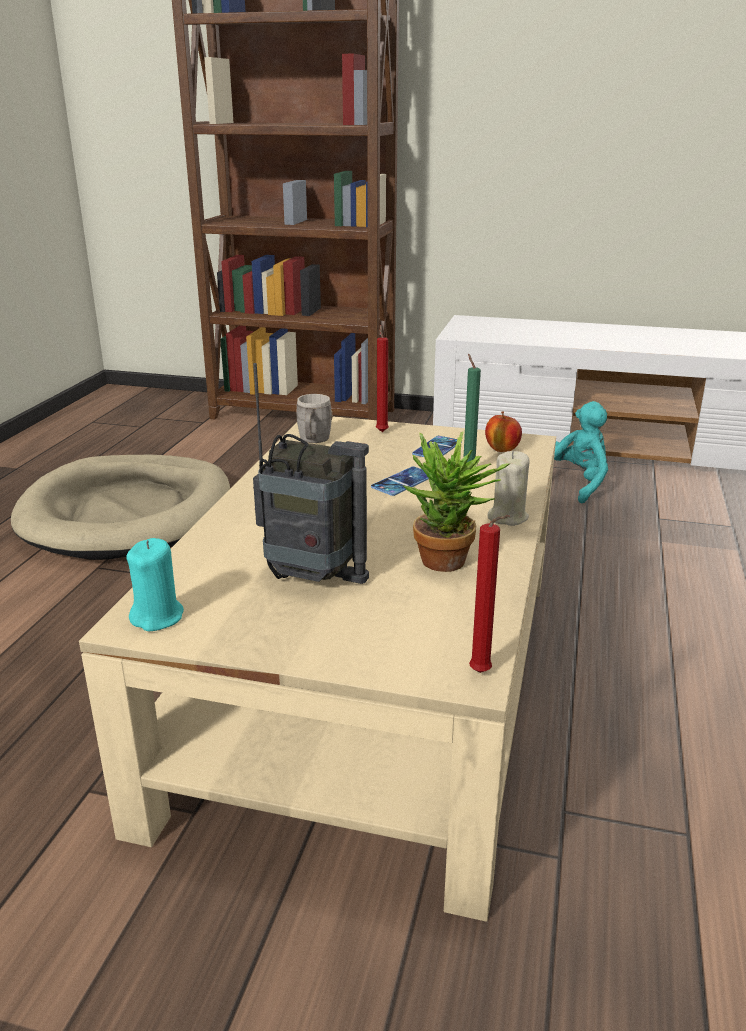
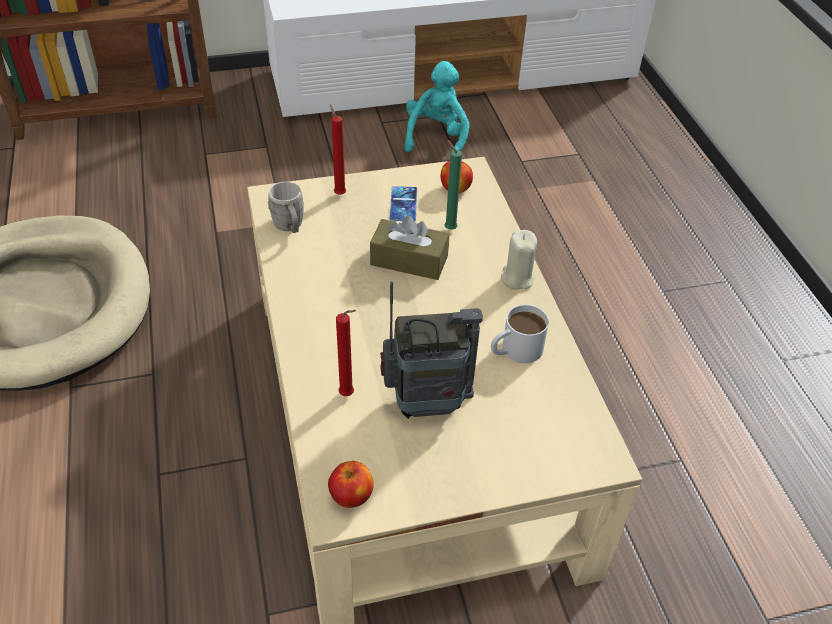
camera: 30 degrees left, 20 degrees up
turquoise candle [127,538,184,631] -> apple [328,461,374,508]
phone [371,467,429,496] -> brown tissue box [370,216,449,280]
potted plant [403,432,510,572] -> white mug [491,304,549,363]
red candle [469,515,510,673] -> red candle moved to [336,310,357,396]

